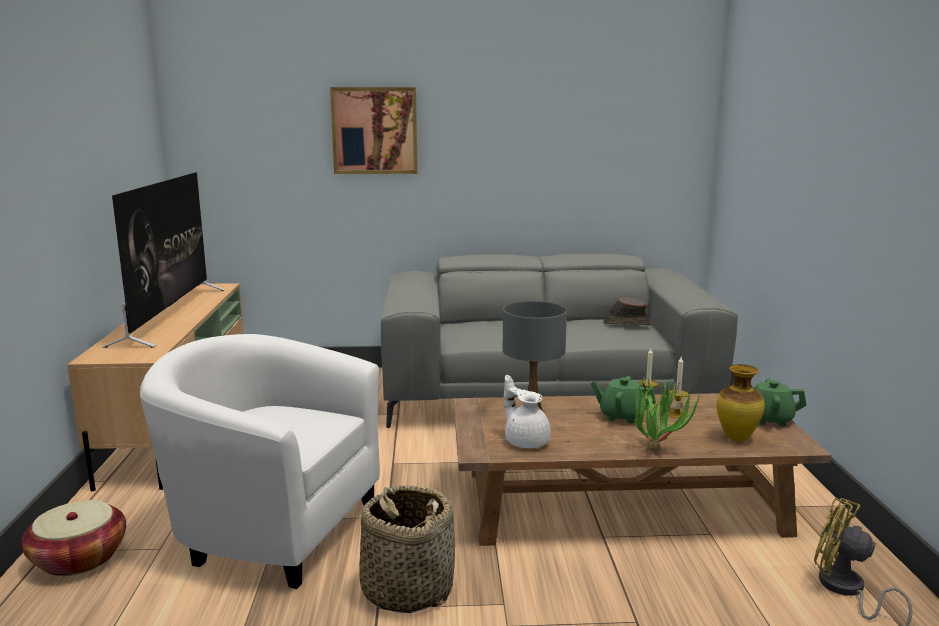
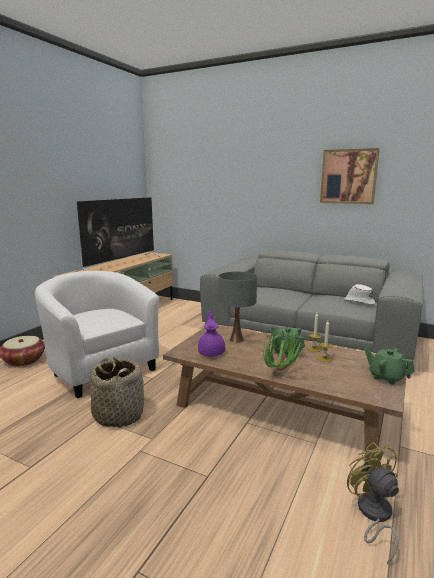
camera: 30 degrees right, 0 degrees up
picture [330,87,418,174] -> picture moved to [320,148,380,204]
white teapot [504,375,551,448] -> purple teapot [198,312,225,357]
brown hat [603,297,652,326] -> white hat [344,284,375,305]
vase [716,364,765,441] -> none

